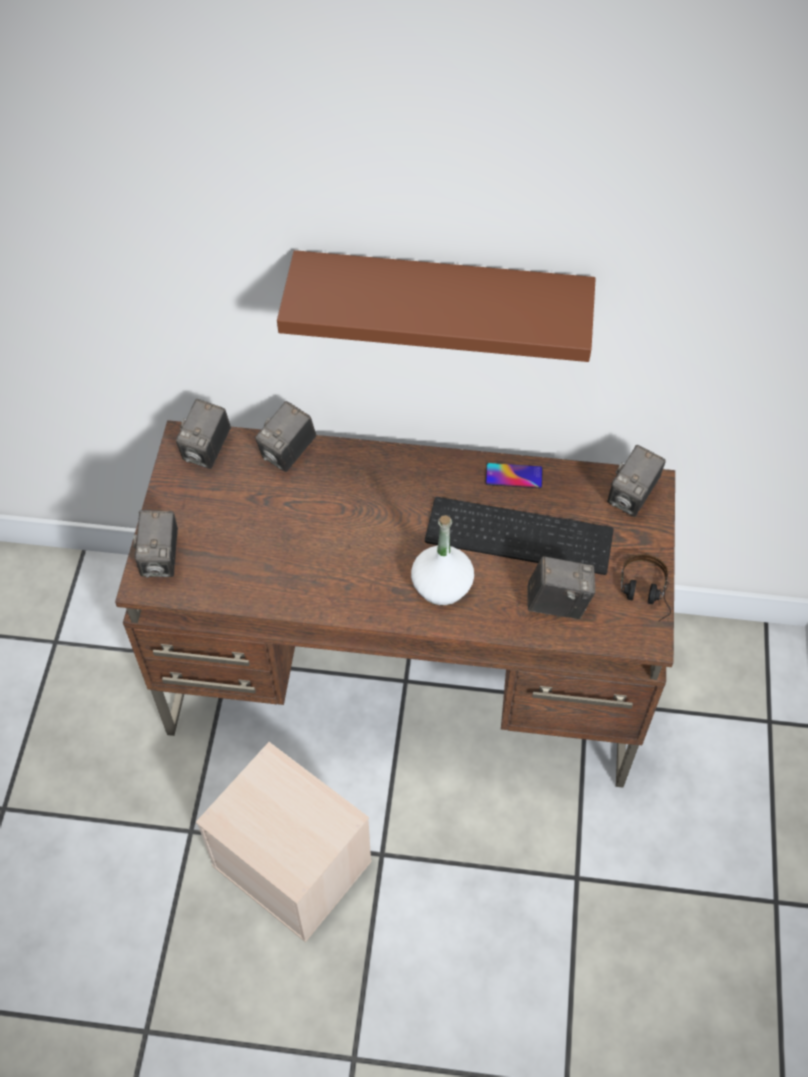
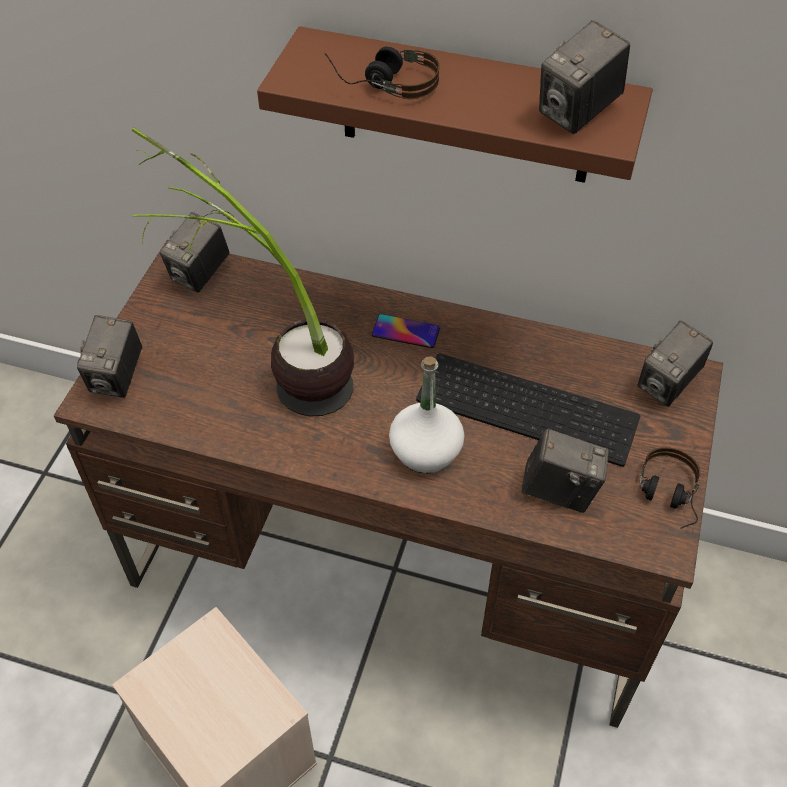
camera: 10 degrees right, 5 degrees down
camera [255,401,316,472] -> camera moved to [539,20,630,134]
phone [485,463,543,488] -> phone moved to [372,314,440,348]
none -> potted plant [132,128,354,416]
none -> headphones [325,46,440,99]

